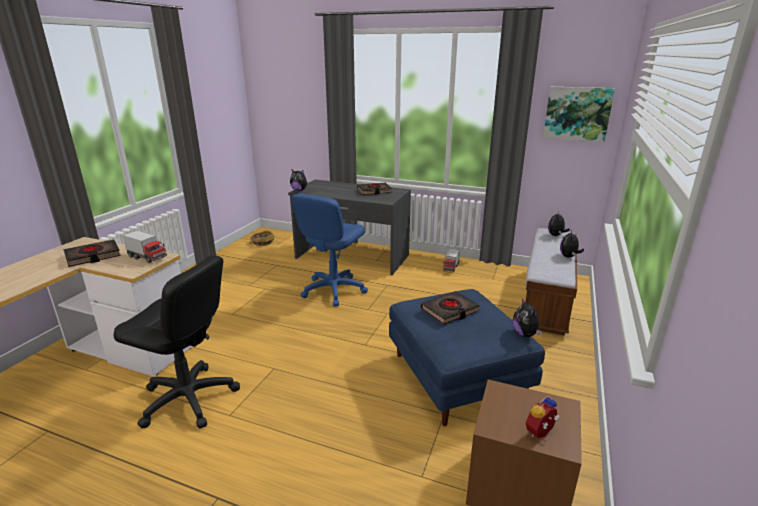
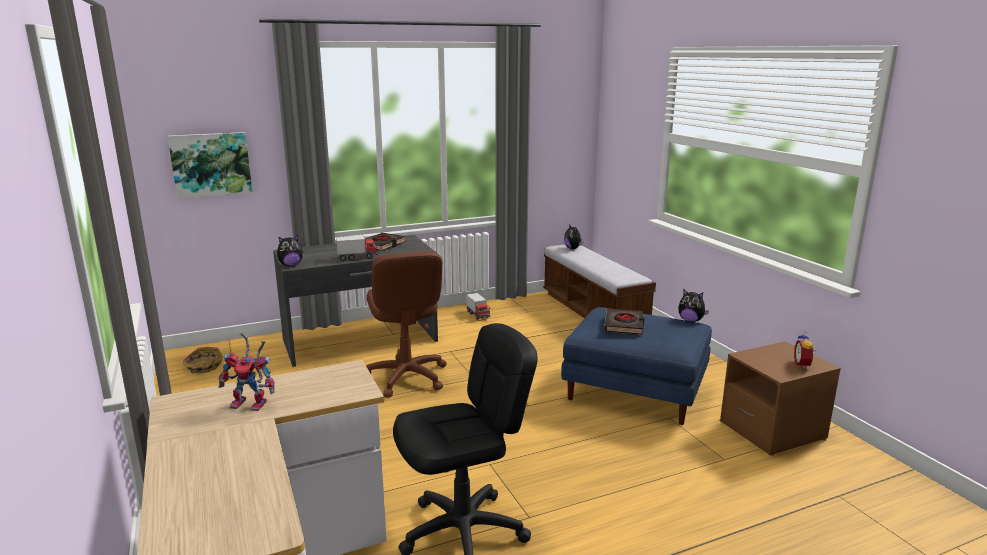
camera: 45 degrees left, 5 degrees down
black book [64,240,121,267] -> toy robot [219,333,275,411]
toy truck [123,231,167,263] -> toy truck moved to [336,236,377,261]
blue office chair [291,193,368,307] -> brown office chair [366,251,447,397]
picture [543,87,615,142] -> picture moved to [168,132,252,198]
plush toy [560,230,584,258] -> none

